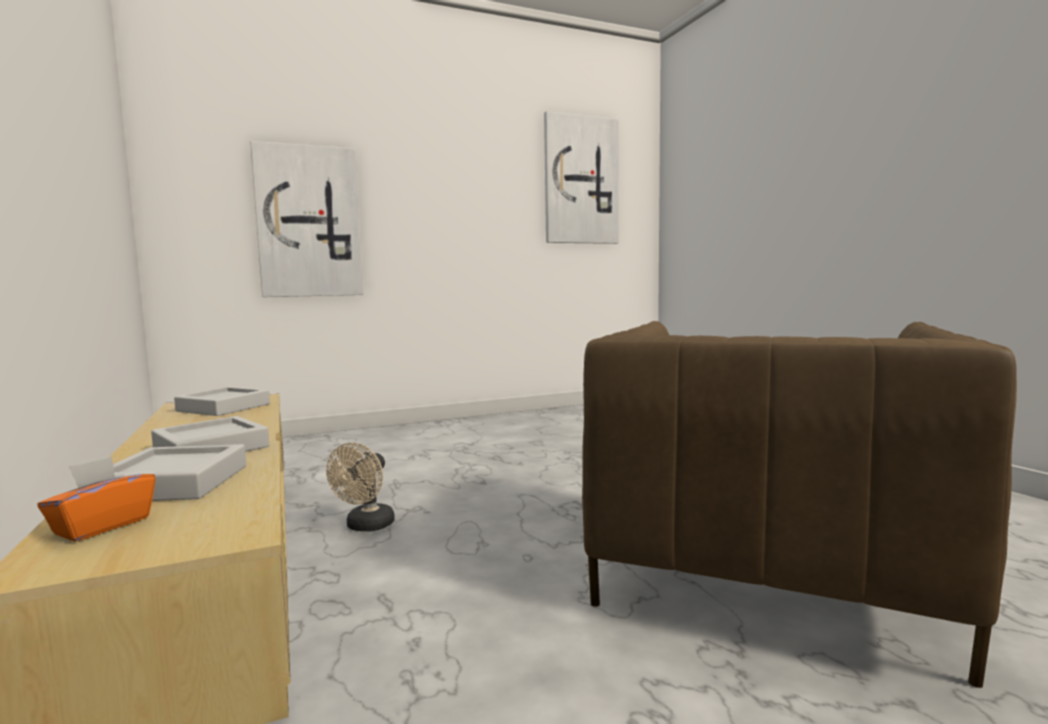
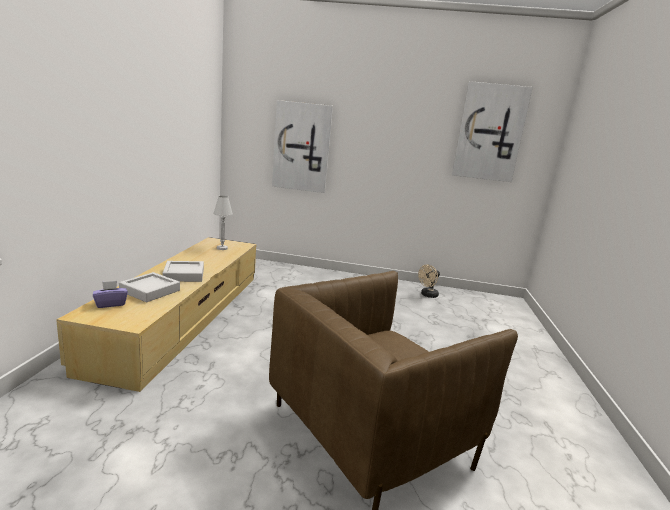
camera: 30 degrees right, 10 degrees up
orange tissue box [37,457,156,542] -> purple tissue box [93,281,128,308]
grey tray [174,387,270,416] -> white table lamp [213,196,233,250]
beige fan [326,443,395,531] -> beige fan moved to [418,264,440,298]

